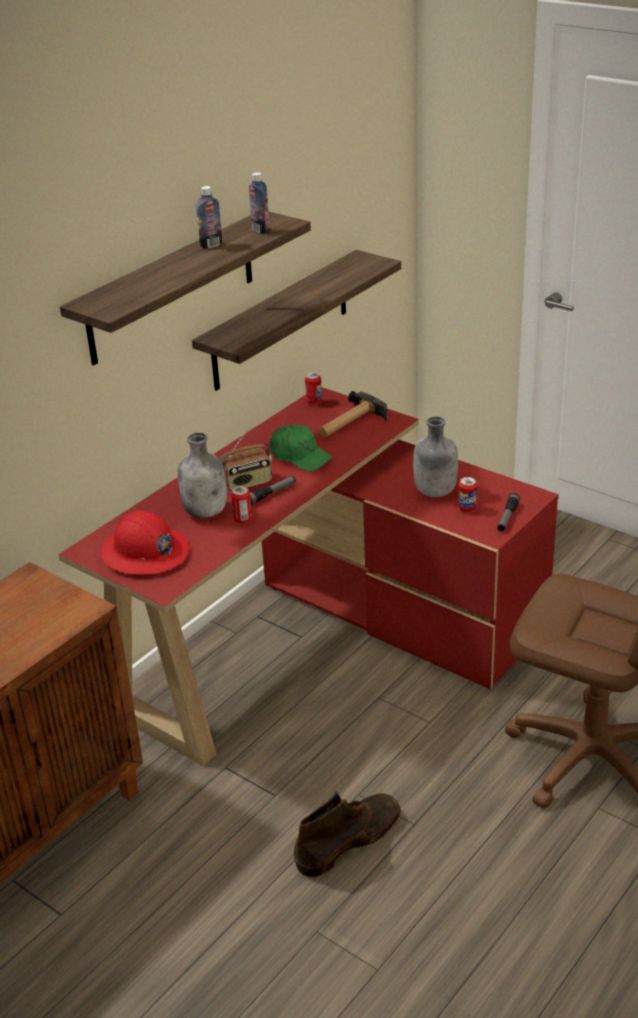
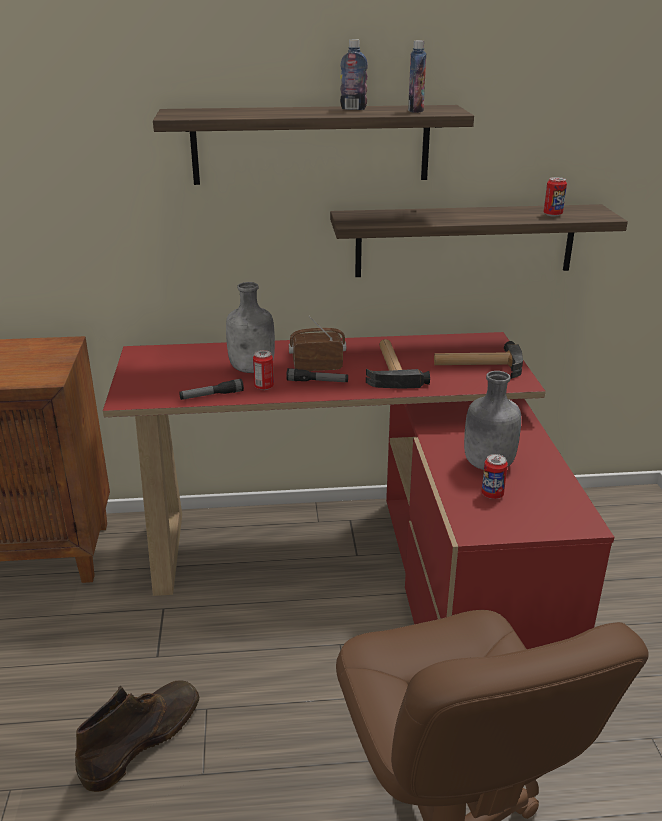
camera: 45 degrees right, 5 degrees down
red hard hat [101,511,189,575] -> none
radio [219,429,272,491] -> radio turned 150 degrees clockwise [289,316,346,371]
green cap [269,424,333,472] -> hammer [366,339,430,389]
brown boot [294,791,401,877] -> brown boot turned 60 degrees counterclockwise [75,680,199,792]
can [305,372,322,405] -> can moved to [544,177,567,217]
flashlight [497,493,520,532] -> flashlight moved to [179,379,244,400]

